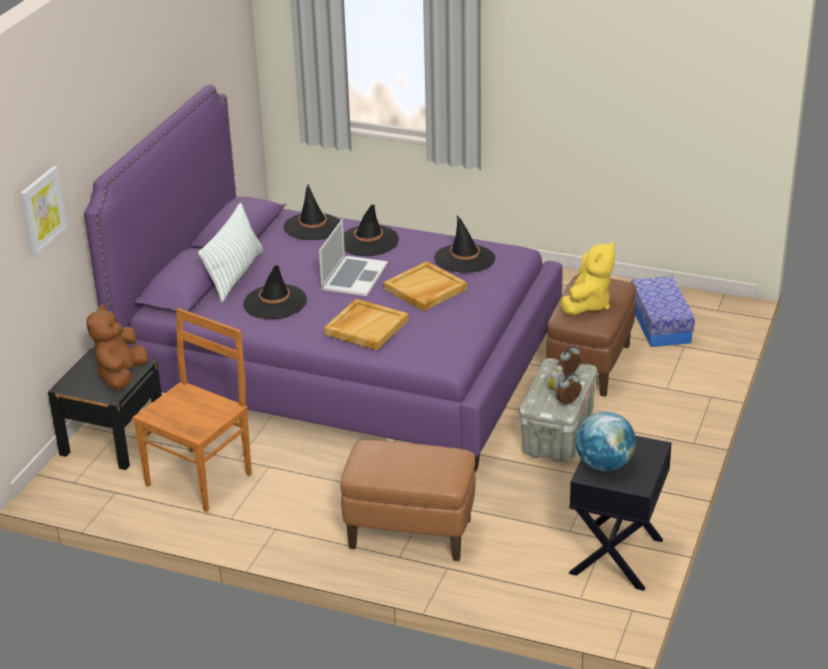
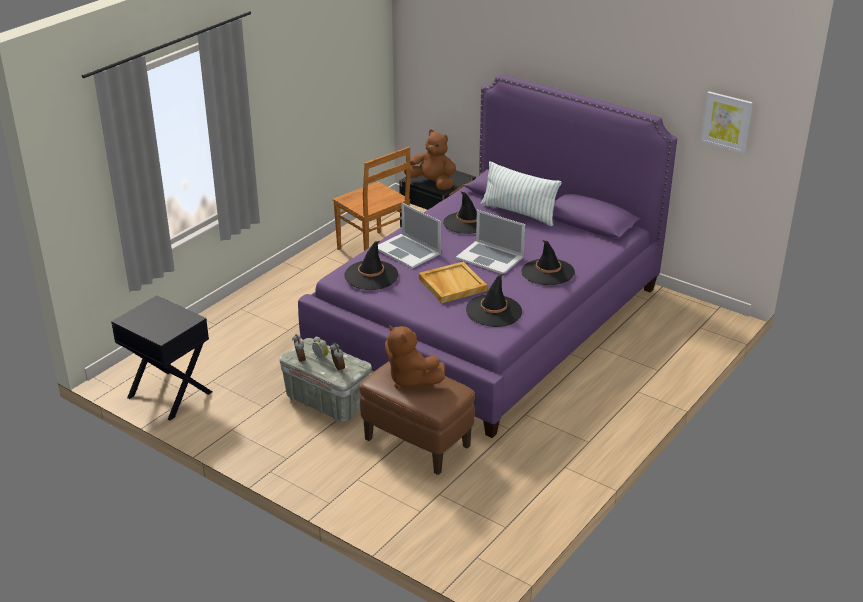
camera: 105 degrees right, 0 degrees up
picture [20,166,67,256] -> picture moved to [701,91,753,153]
black hat [284,184,340,240] -> black hat moved to [344,241,398,290]
beige tray [324,299,408,350] -> laptop [378,203,441,268]
brown ottoman [340,440,475,561] -> none
yellow plush toy [560,241,615,316] -> brown plush toy [385,324,445,388]
globe [575,411,636,472] -> none
storage box [631,276,695,347] -> none

